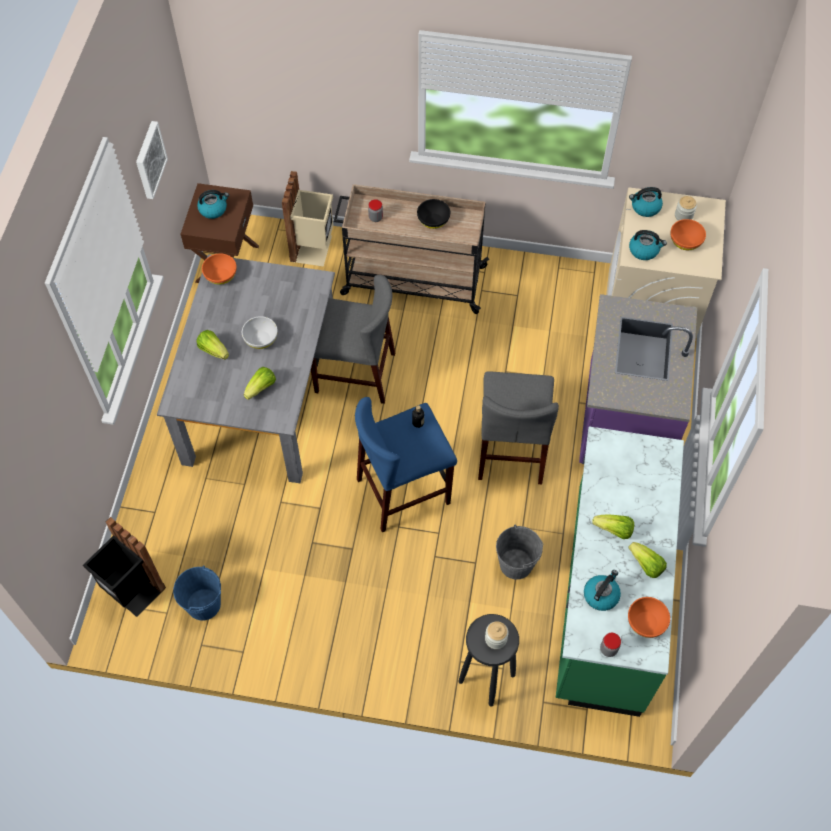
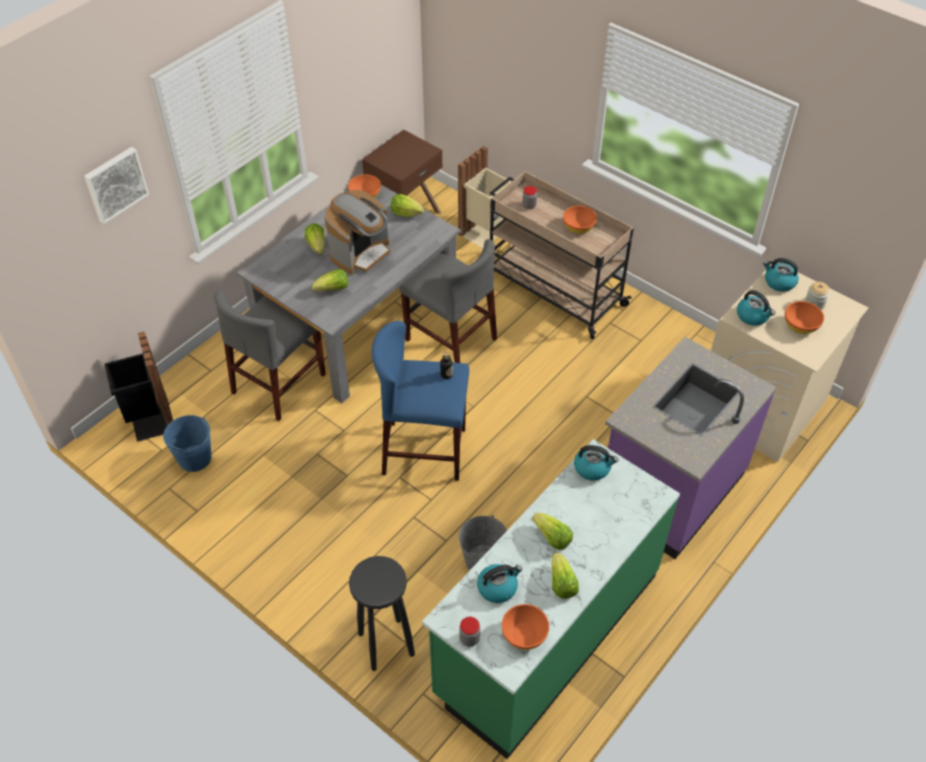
camera: 30 degrees right, 10 degrees down
picture [136,121,168,199] -> picture moved to [84,147,149,224]
kettle [197,190,229,219] -> kettle moved to [574,445,618,481]
white bowl [242,316,277,349] -> coffee machine [324,190,390,274]
black bowl [417,199,450,229] -> orange bowl [563,206,597,234]
grey chair [478,371,559,484] -> grey chair moved to [214,290,326,421]
jar [485,621,509,649] -> none
none -> lettuce [390,194,424,217]

